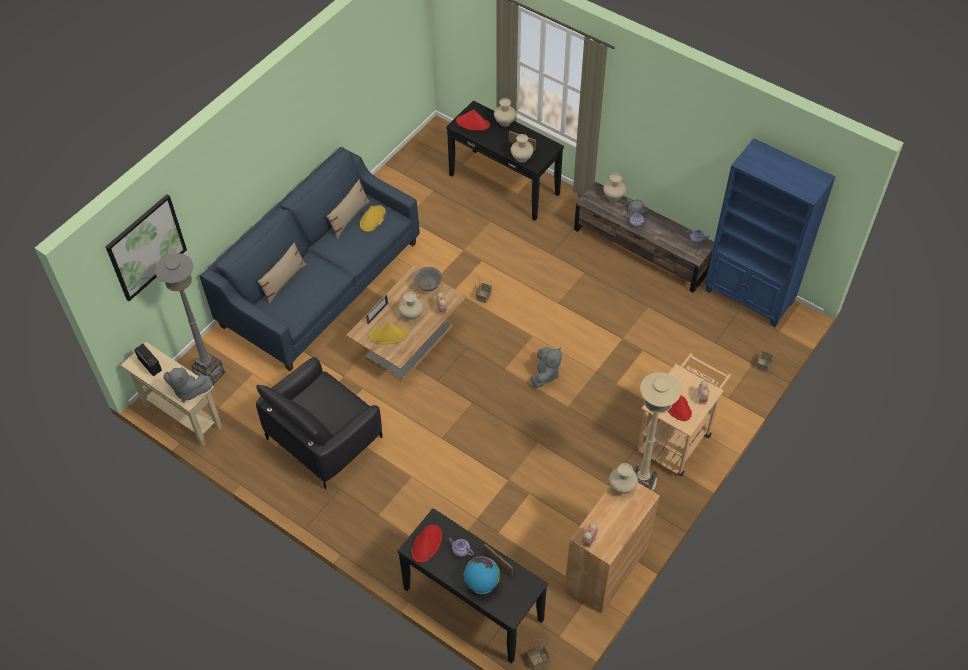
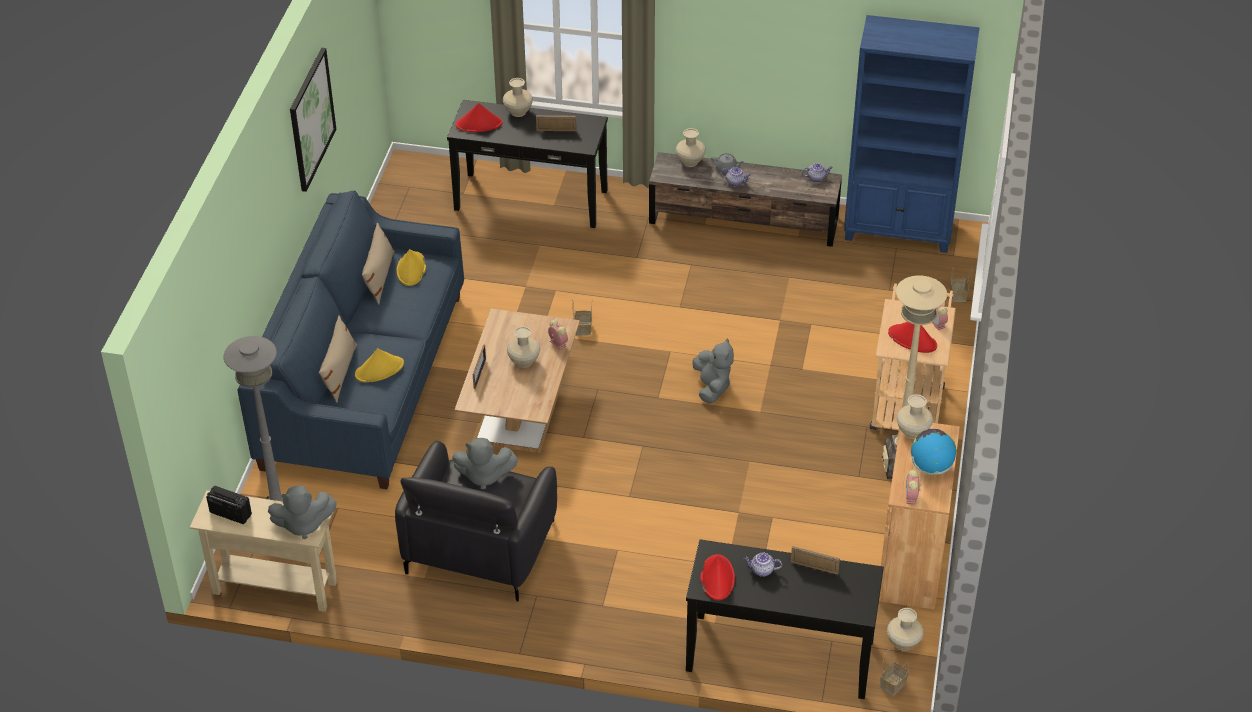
camera: 25 degrees left, 10 degrees down
picture [106,194,187,301] -> picture moved to [290,48,336,192]
yellow hat [370,323,408,344] -> yellow hat moved to [355,348,404,382]
grey bowl [414,267,442,291] -> none
globe [464,556,500,594] -> globe moved to [911,429,957,475]
beige vase [511,134,534,163] -> beige vase moved to [887,608,924,651]
none -> grey plush toy [452,438,518,489]

